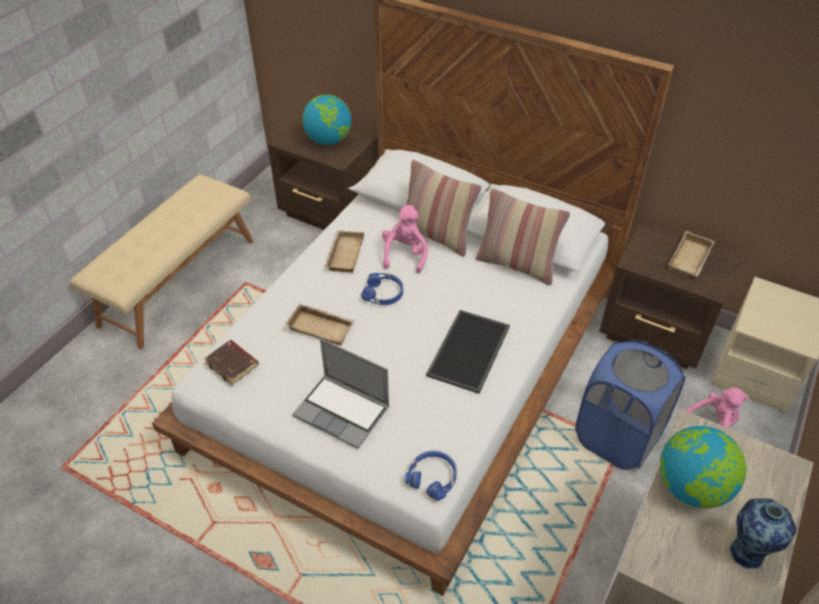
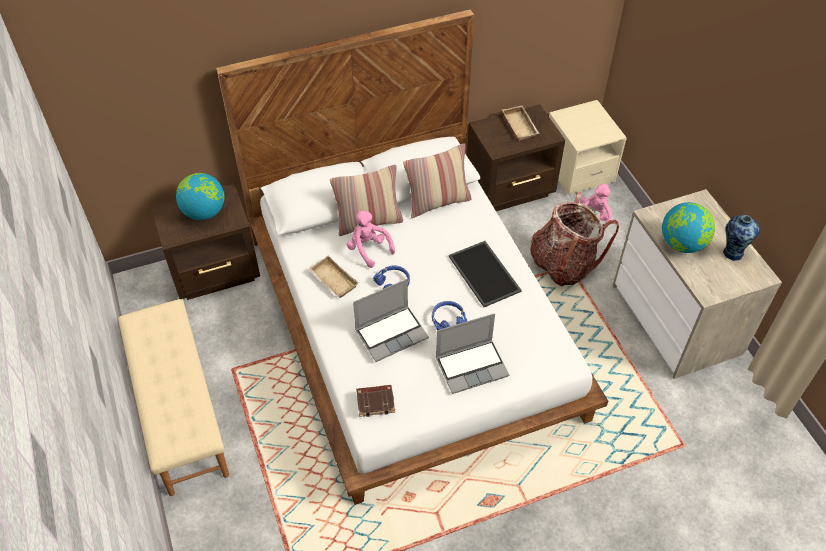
camera: 50 degrees left, 5 degrees up
beige tray [285,303,355,346] -> laptop [353,279,429,362]
blue headphones [405,451,457,500] -> blue headphones moved to [432,301,467,330]
blue laundry basket [575,340,685,470] -> backpack [530,192,619,286]

